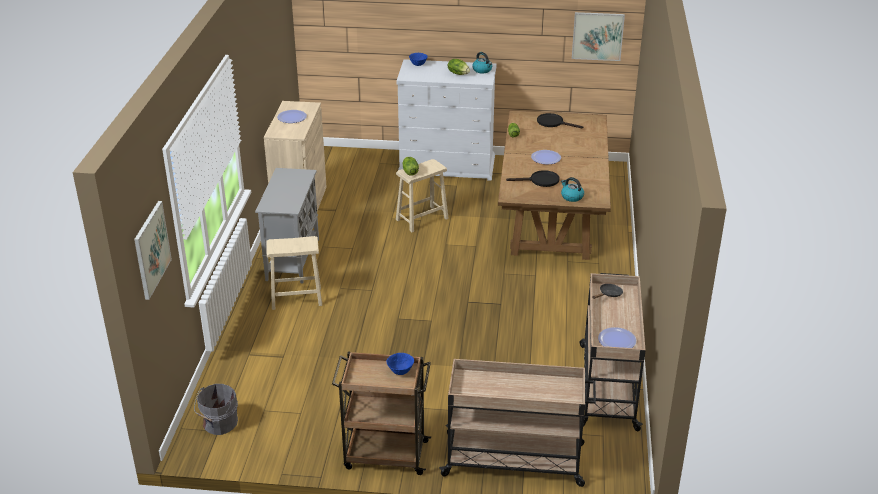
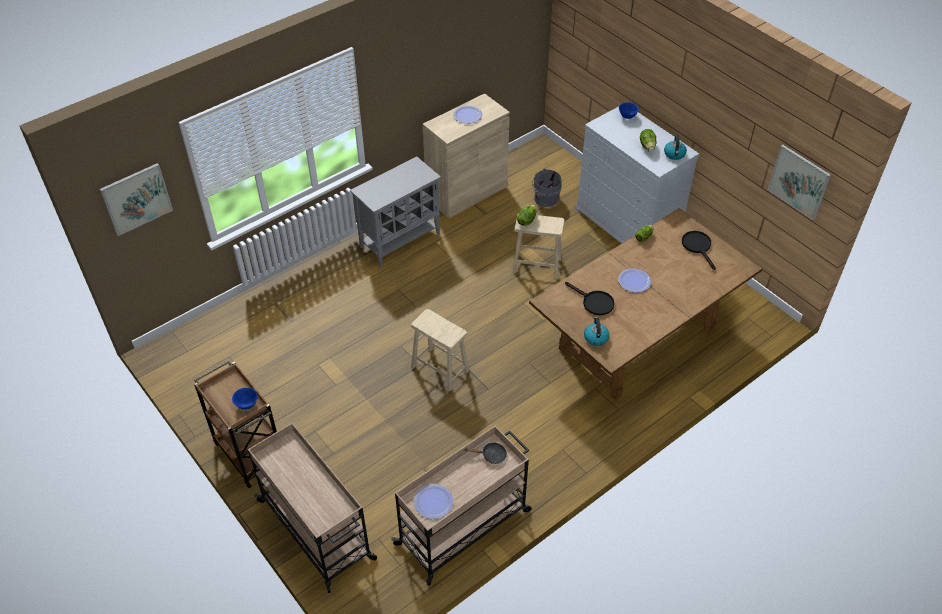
camera: 45 degrees right, 15 degrees up
grey bucket [194,384,238,435] -> grey bucket moved to [532,169,562,207]
beige stool [266,236,322,310] -> beige stool moved to [411,309,470,391]

